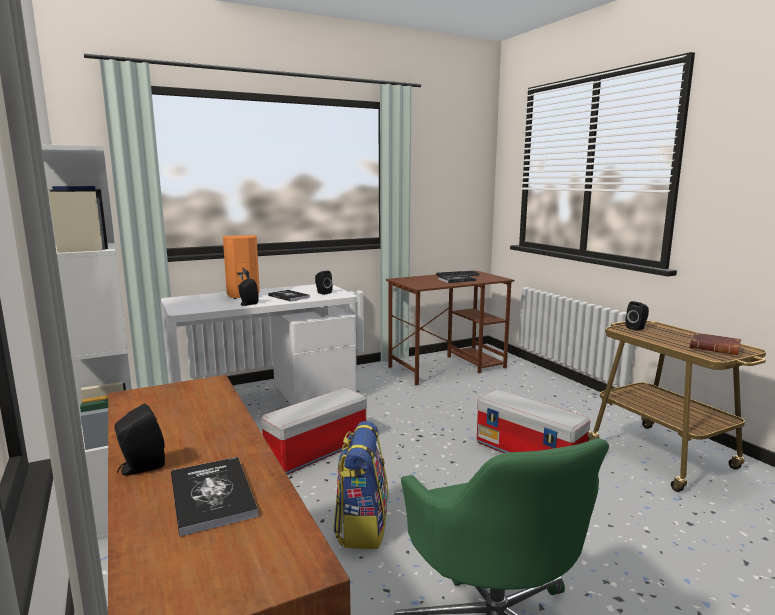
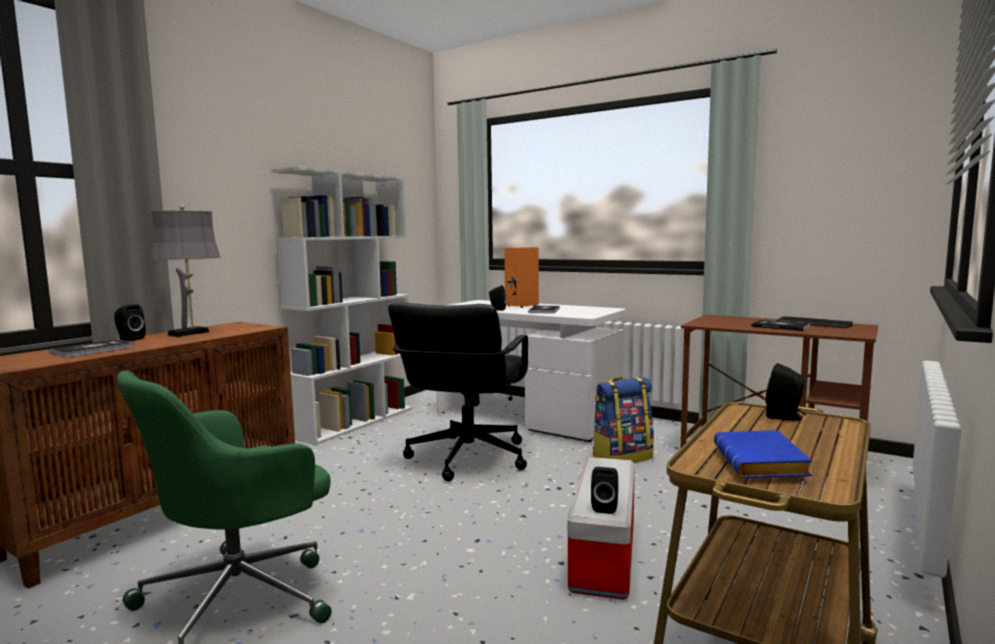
camera: 60 degrees right, 5 degrees down
storage box [261,388,367,475] -> black office chair [388,302,528,481]
black speaker [315,270,333,295] -> black speaker moved to [591,467,618,514]
backpack [333,421,388,549] -> backpack moved to [593,377,654,463]
brown book [690,332,741,355] -> blue book [714,430,812,478]
none -> grey table lamp [150,205,221,337]

